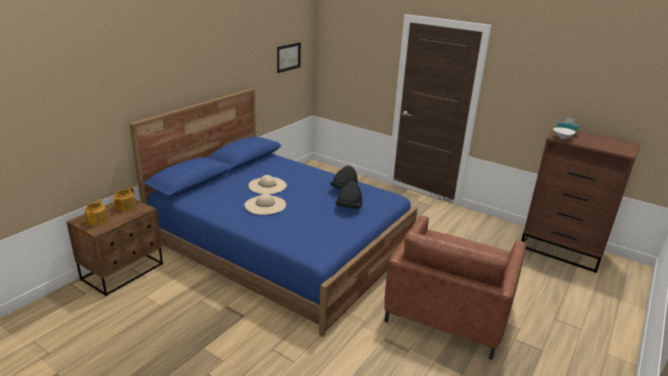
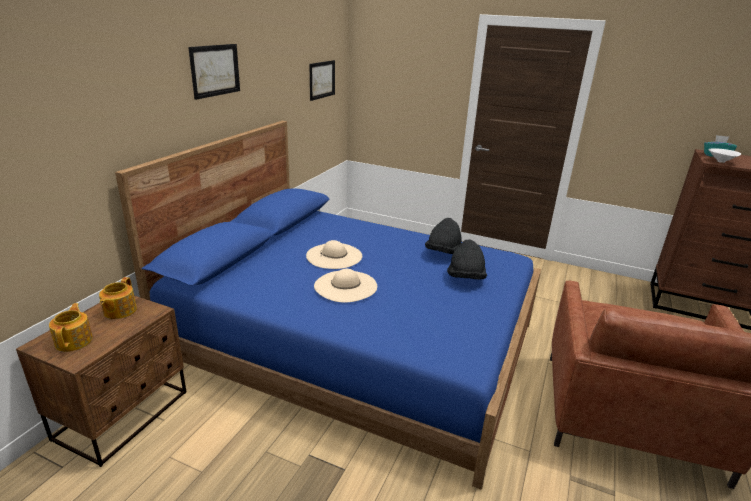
camera: 10 degrees left, 0 degrees up
none -> picture [188,44,240,100]

